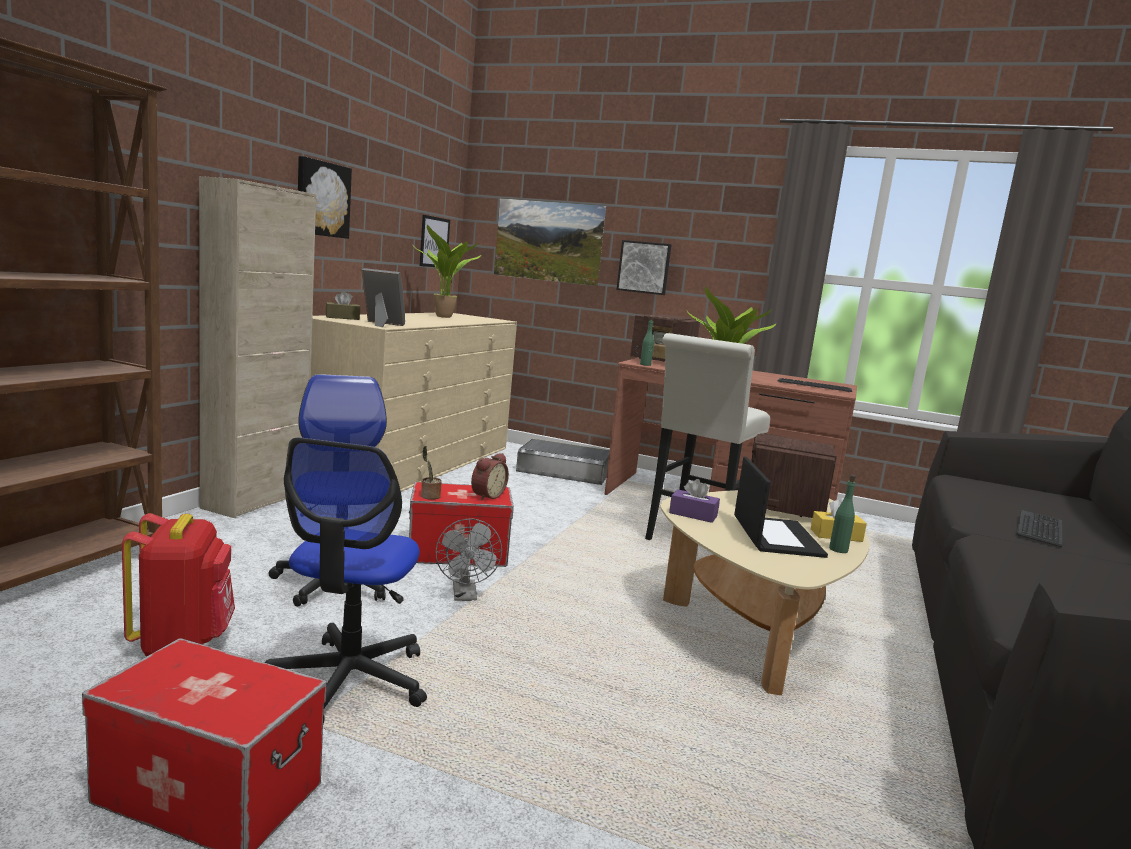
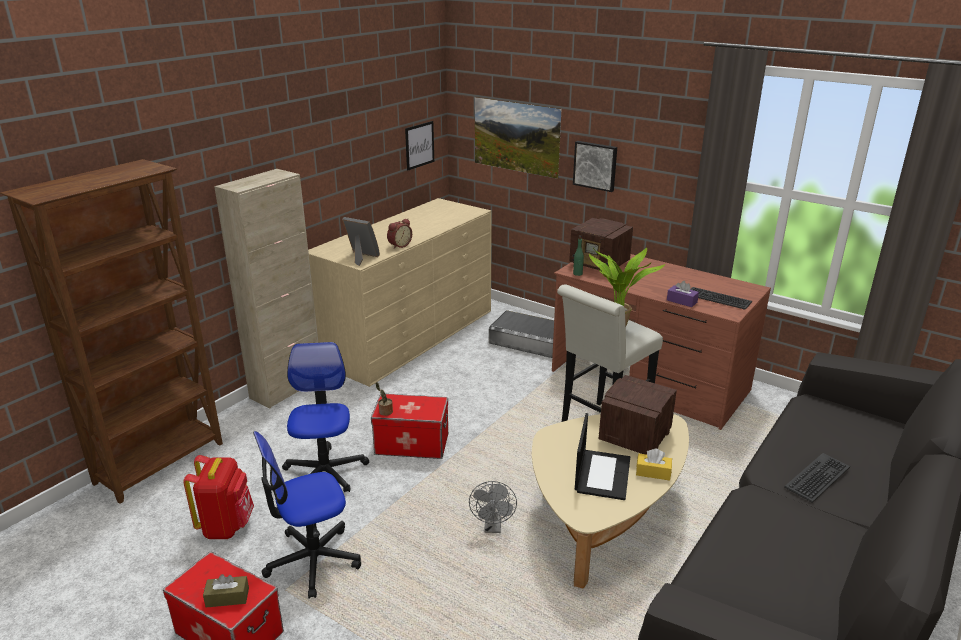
camera: 15 degrees right, 15 degrees up
office chair [265,437,427,724] -> office chair turned 45 degrees clockwise [253,431,361,598]
picture [298,156,352,239] -> none
brown tissue box [326,291,360,320] -> brown tissue box moved to [203,574,249,608]
potted plant [414,225,481,318] -> none
grey fan [435,518,502,601] -> grey fan moved to [469,481,517,533]
alarm clock [471,453,509,501] -> alarm clock moved to [387,219,412,249]
purple tissue box [669,479,720,523] -> purple tissue box moved to [667,281,699,307]
green bottle [829,475,856,553] -> none

